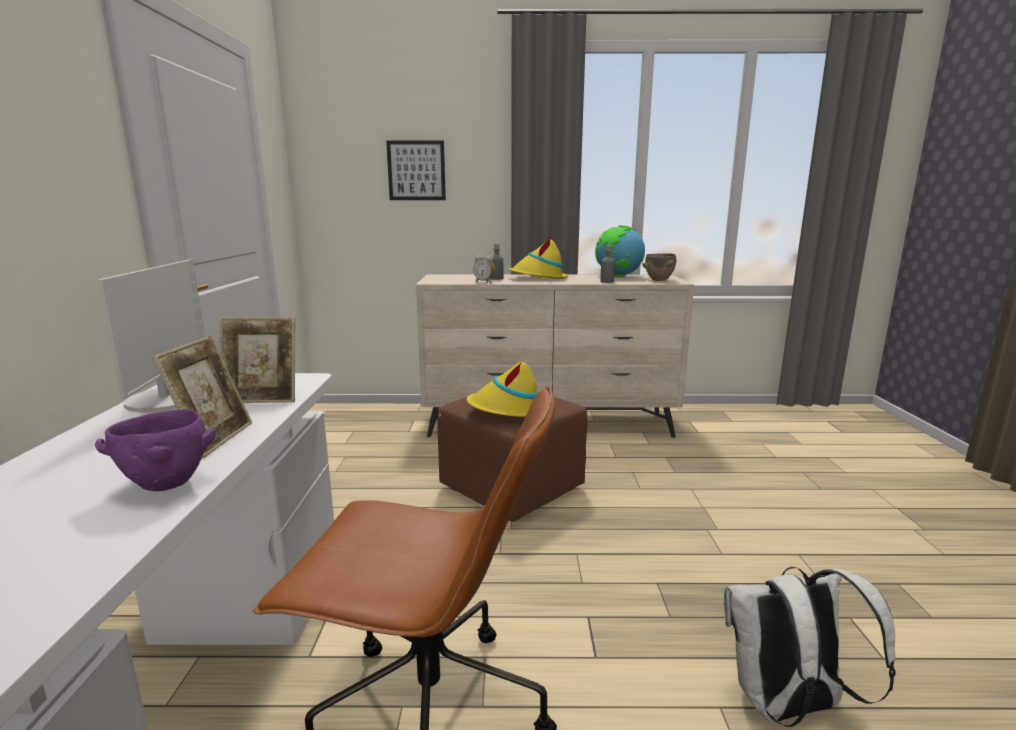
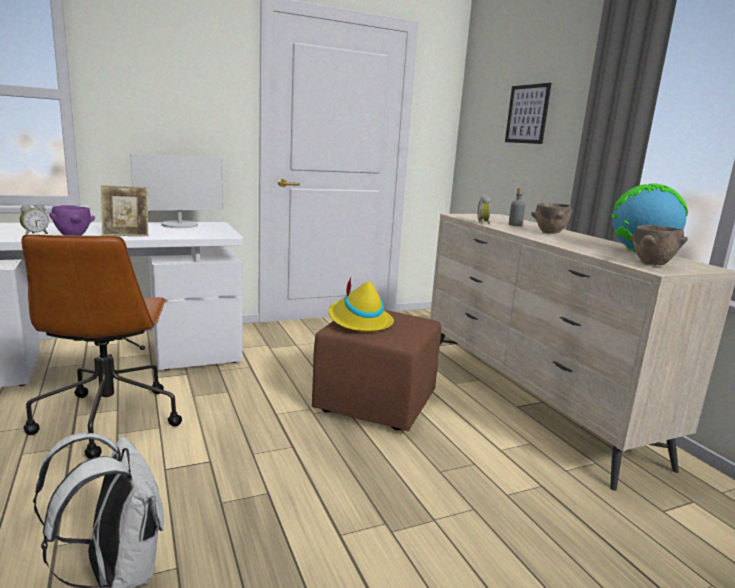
camera: 65 degrees right, 0 degrees up
picture frame [219,317,295,403] -> none
yellow hat [508,236,569,279] -> brown bowl [531,203,572,234]
grey bottle [600,245,615,283] -> none
none -> alarm clock [20,204,49,235]

